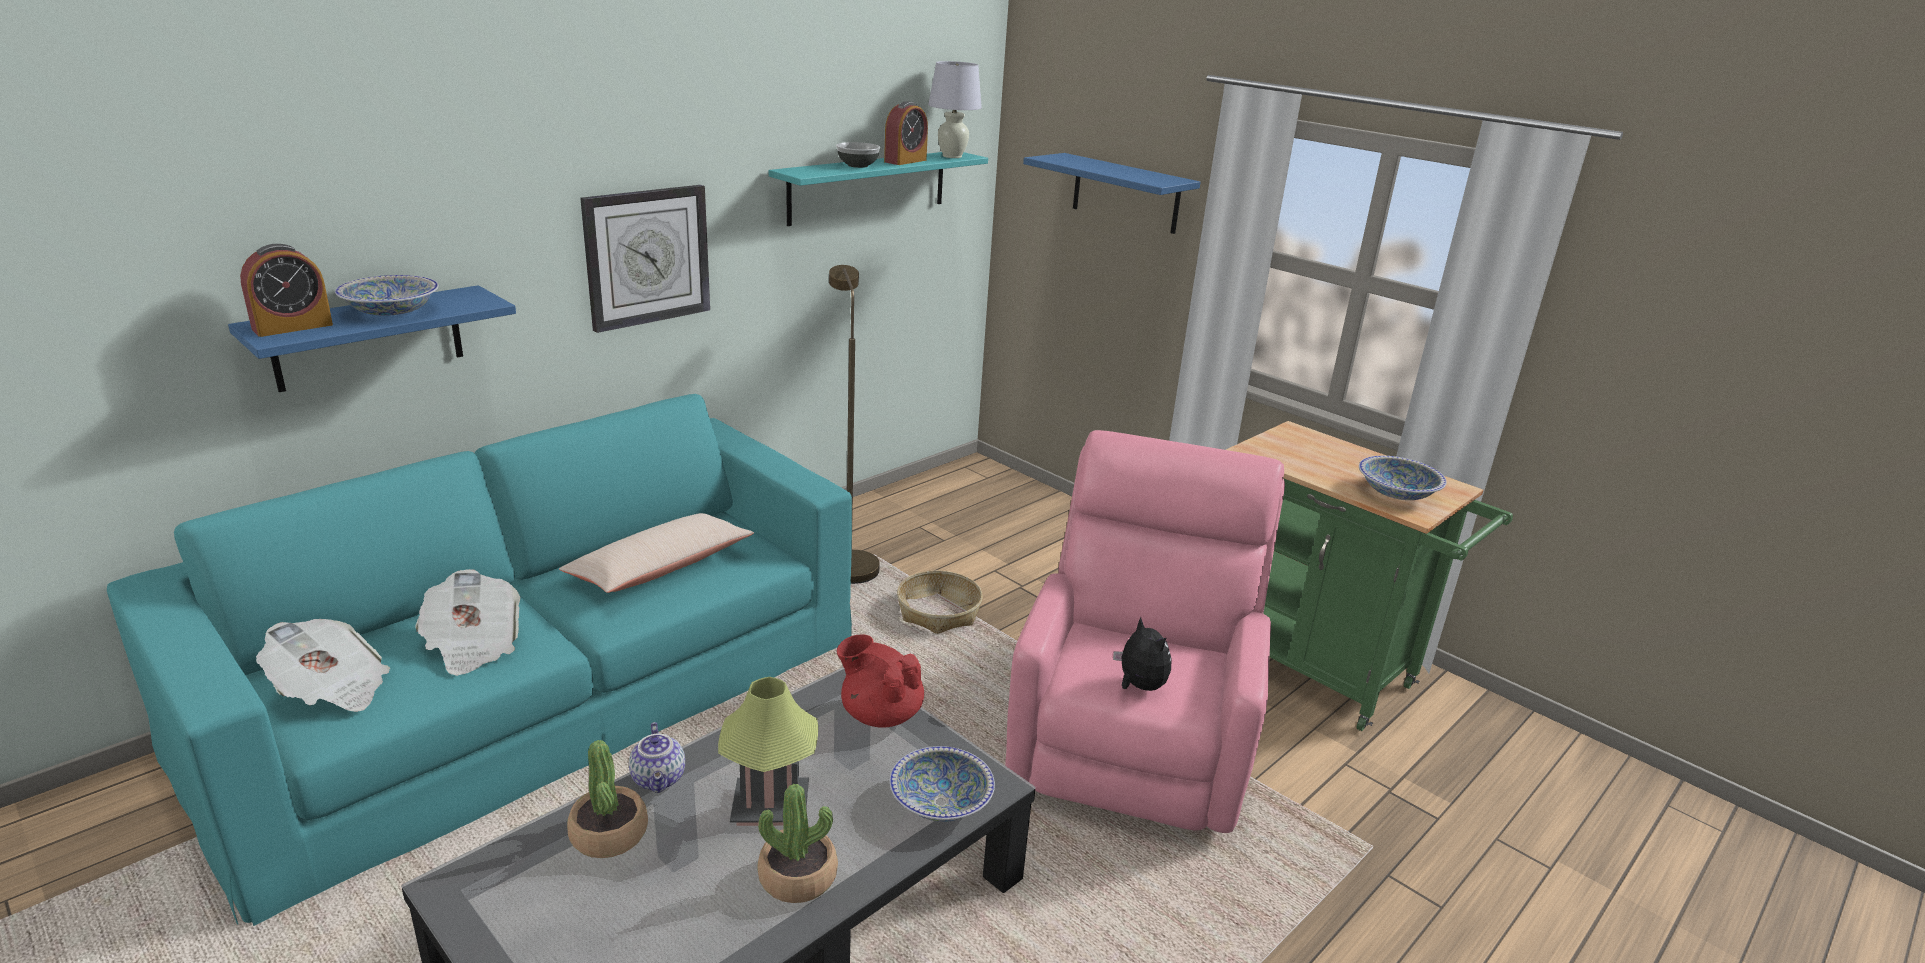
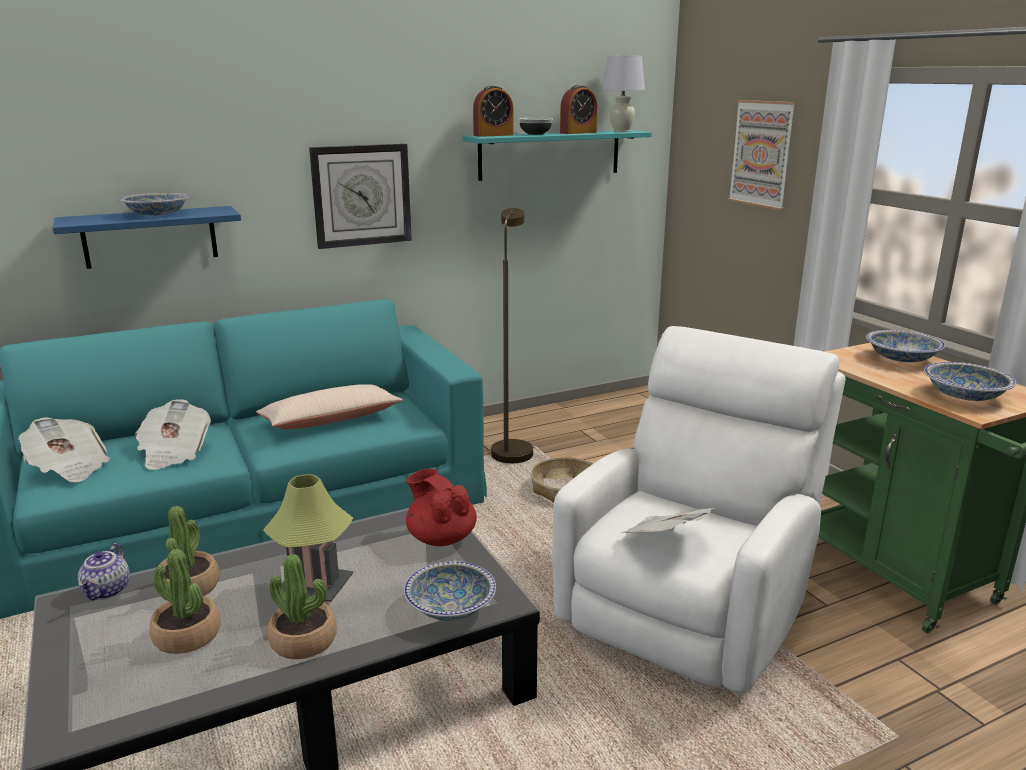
camera: 20 degrees right, 5 degrees down
alarm clock [240,244,333,337] -> alarm clock moved to [473,85,513,137]
teapot [629,722,685,793] -> teapot moved to [78,543,130,600]
pink armchair [1005,430,1285,833] -> white armchair [552,326,846,694]
blue shelf [1023,153,1201,234] -> picture [728,100,796,210]
plush toy [1113,617,1171,691] -> newspaper [621,508,715,533]
none -> potted plant [149,549,220,654]
none -> bowl [866,330,945,362]

